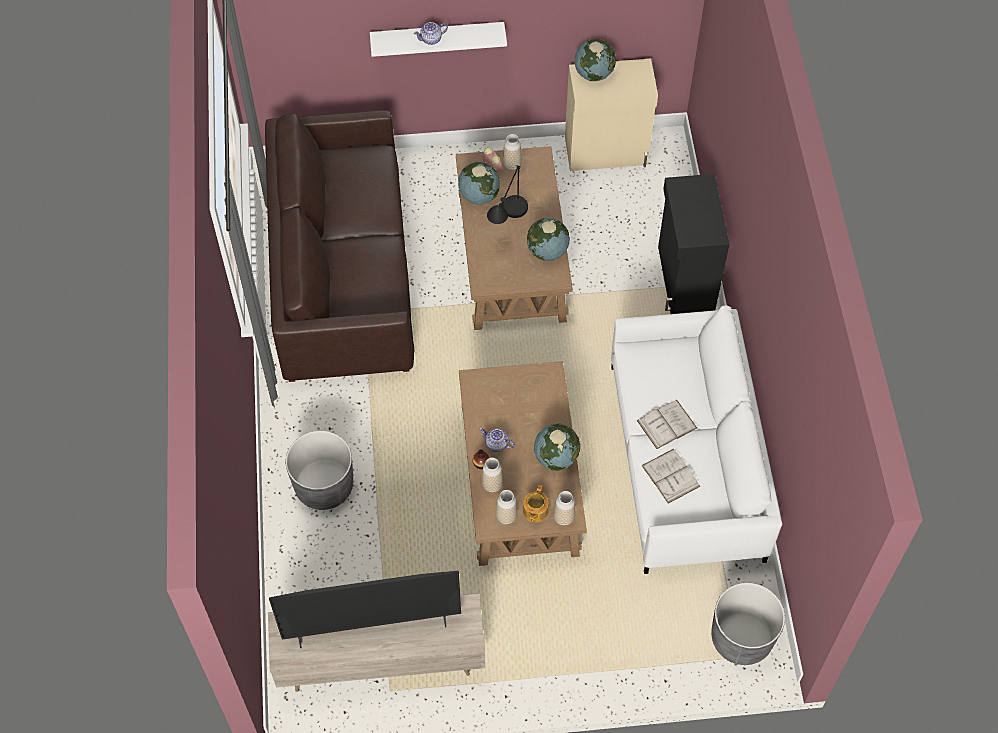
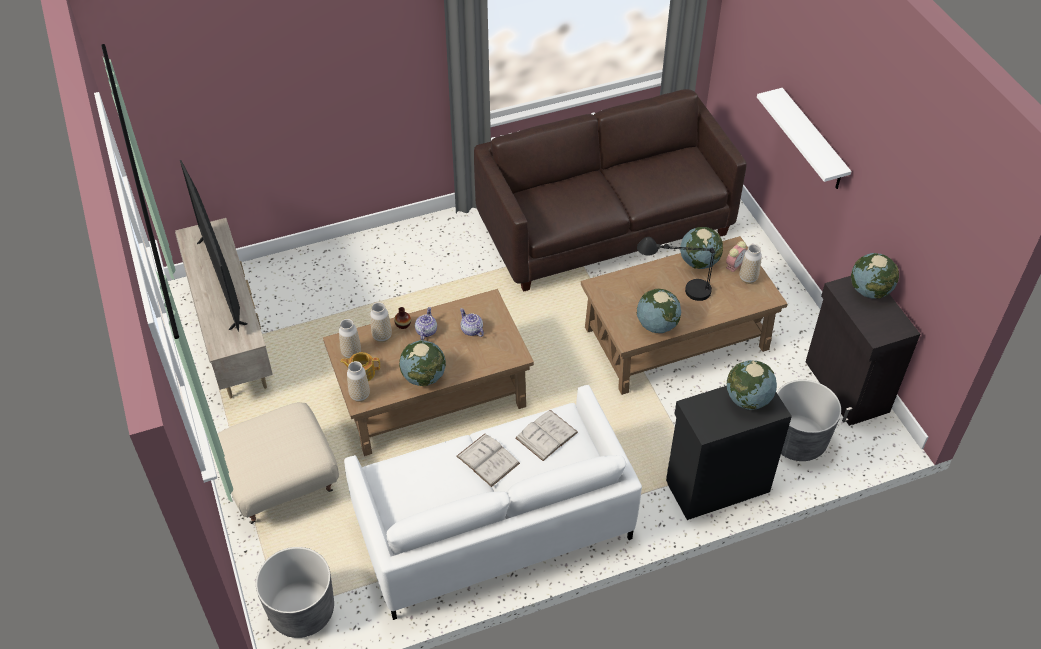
camera: 75 degrees right, 10 degrees down
grey planter [285,431,353,510] -> grey planter moved to [777,380,841,461]
teapot [414,22,448,45] -> teapot moved to [460,308,484,337]
beige cabinet [565,59,658,171] -> black cabinet [806,276,920,426]
white book [642,449,700,504] -> white book moved to [516,410,578,461]
none -> beige ottoman [218,402,339,524]
none -> globe [726,360,777,410]

